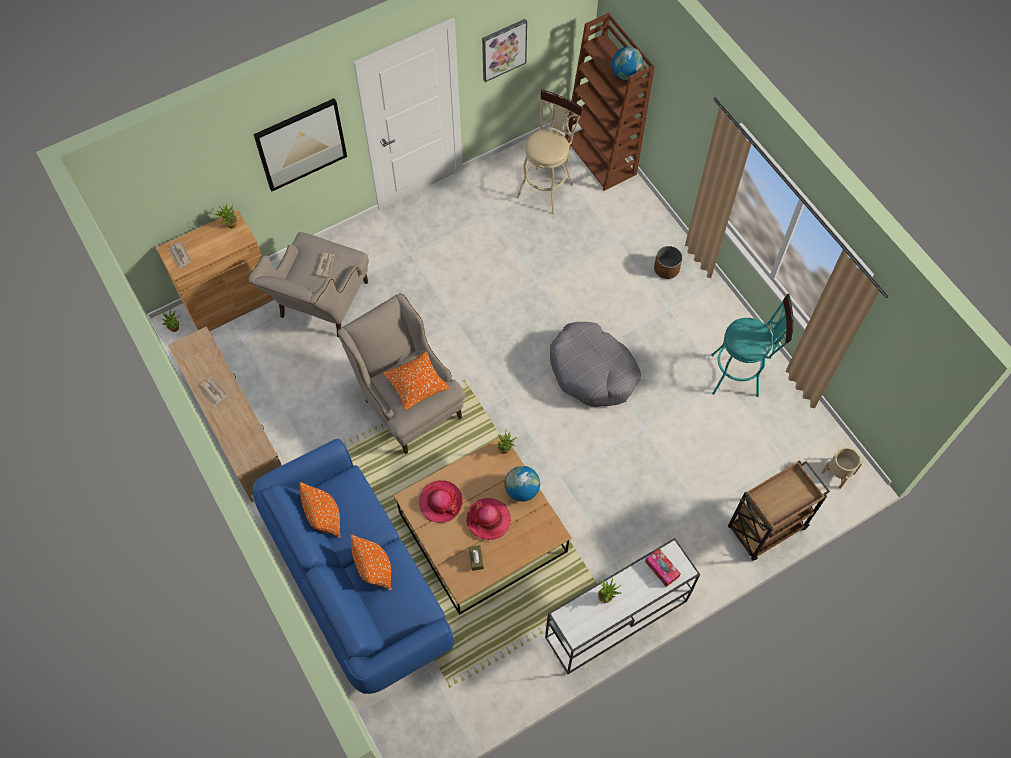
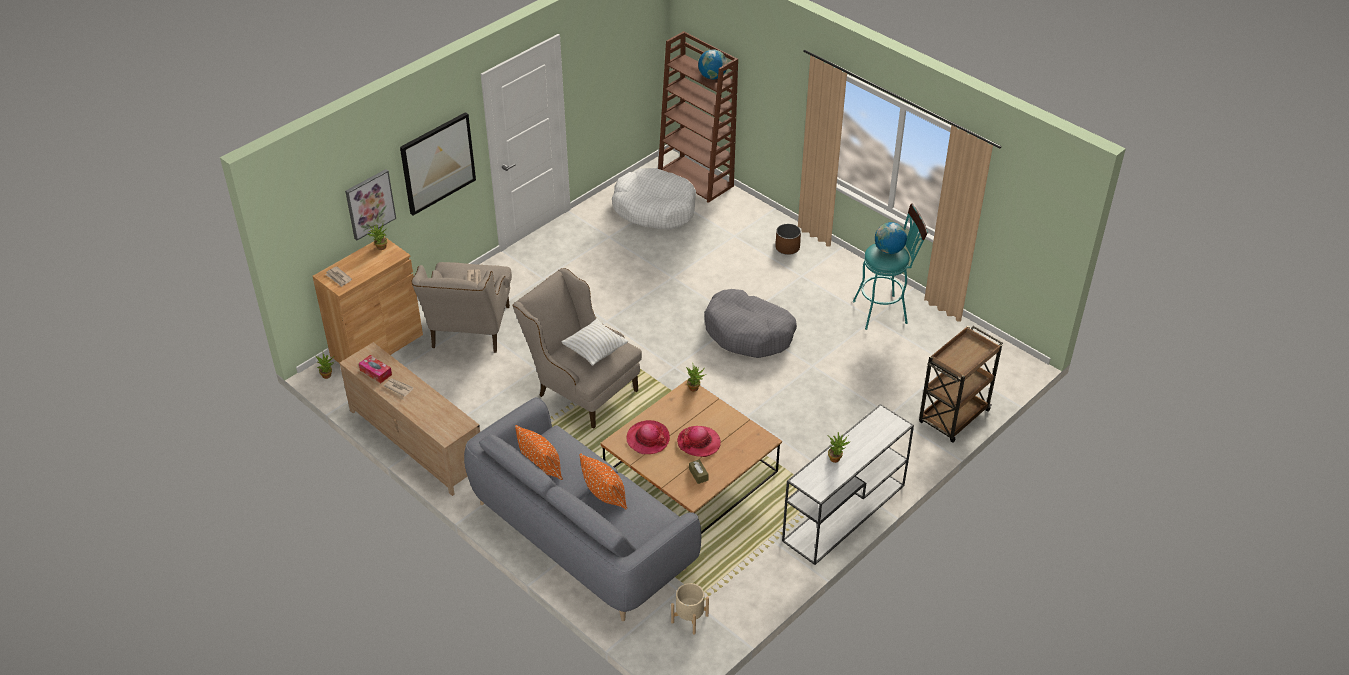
camera: 15 degrees left, 20 degrees down
blue sofa [253,439,454,694] -> grey sofa [464,397,701,621]
orange pillow [384,351,449,411] -> white pillow [561,319,628,366]
picture [482,19,527,82] -> picture moved to [345,169,396,240]
globe [505,466,540,502] -> globe moved to [875,222,907,254]
beige stool [517,89,583,214] -> white dog bed [612,168,696,230]
tissue box [645,548,681,587] -> tissue box moved to [359,355,392,383]
beige planter [821,447,863,489] -> beige planter moved to [671,583,709,635]

